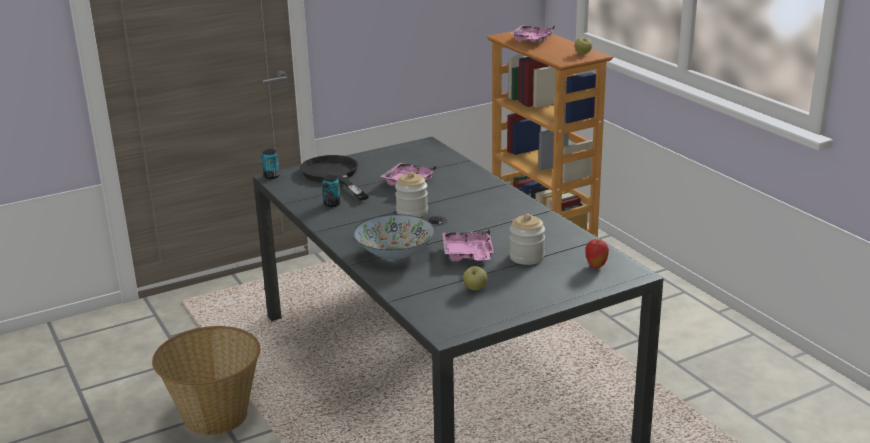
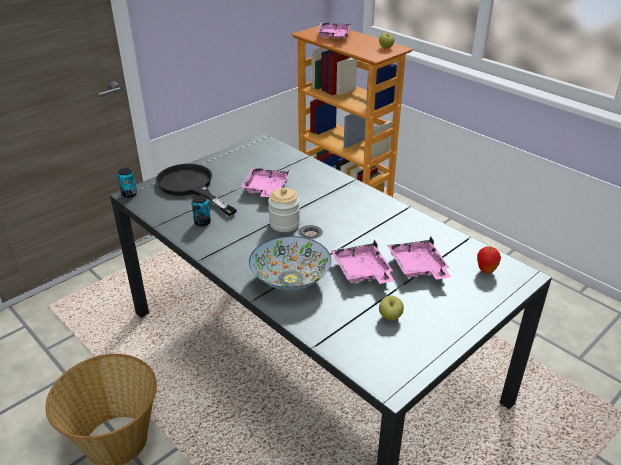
camera: 15 degrees left, 10 degrees up
jar [509,214,545,265] -> pink tray [387,237,451,280]

